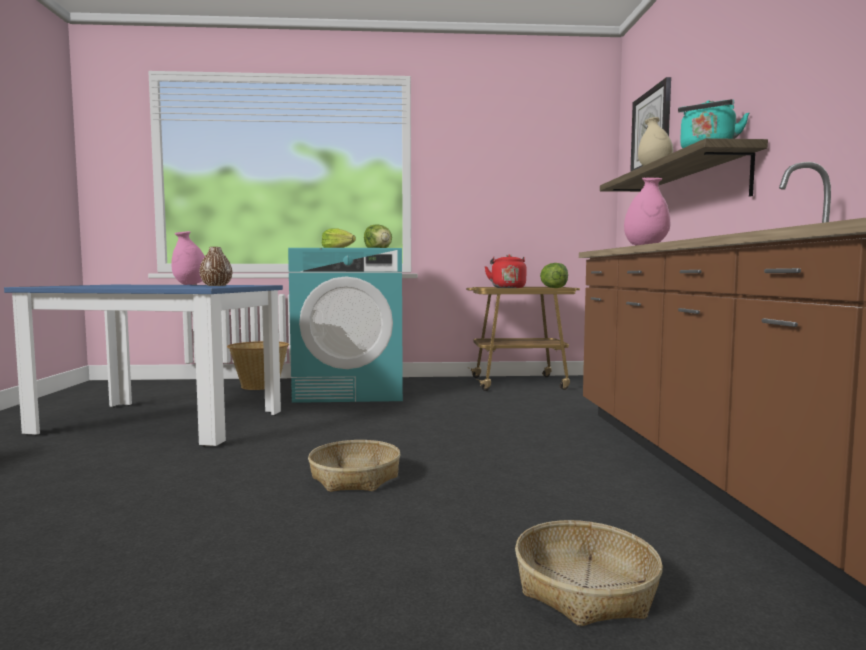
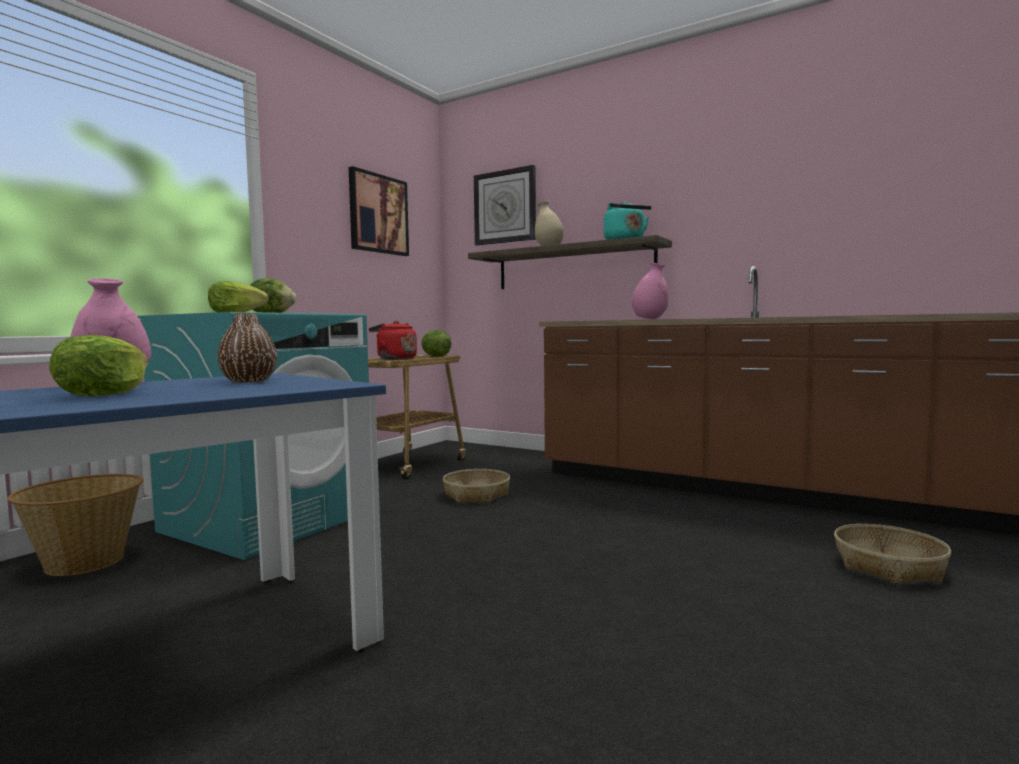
camera: 55 degrees left, 0 degrees up
basket [308,440,401,492] -> basket moved to [443,469,510,503]
none -> lettuce [49,335,148,396]
none -> picture [349,166,409,256]

